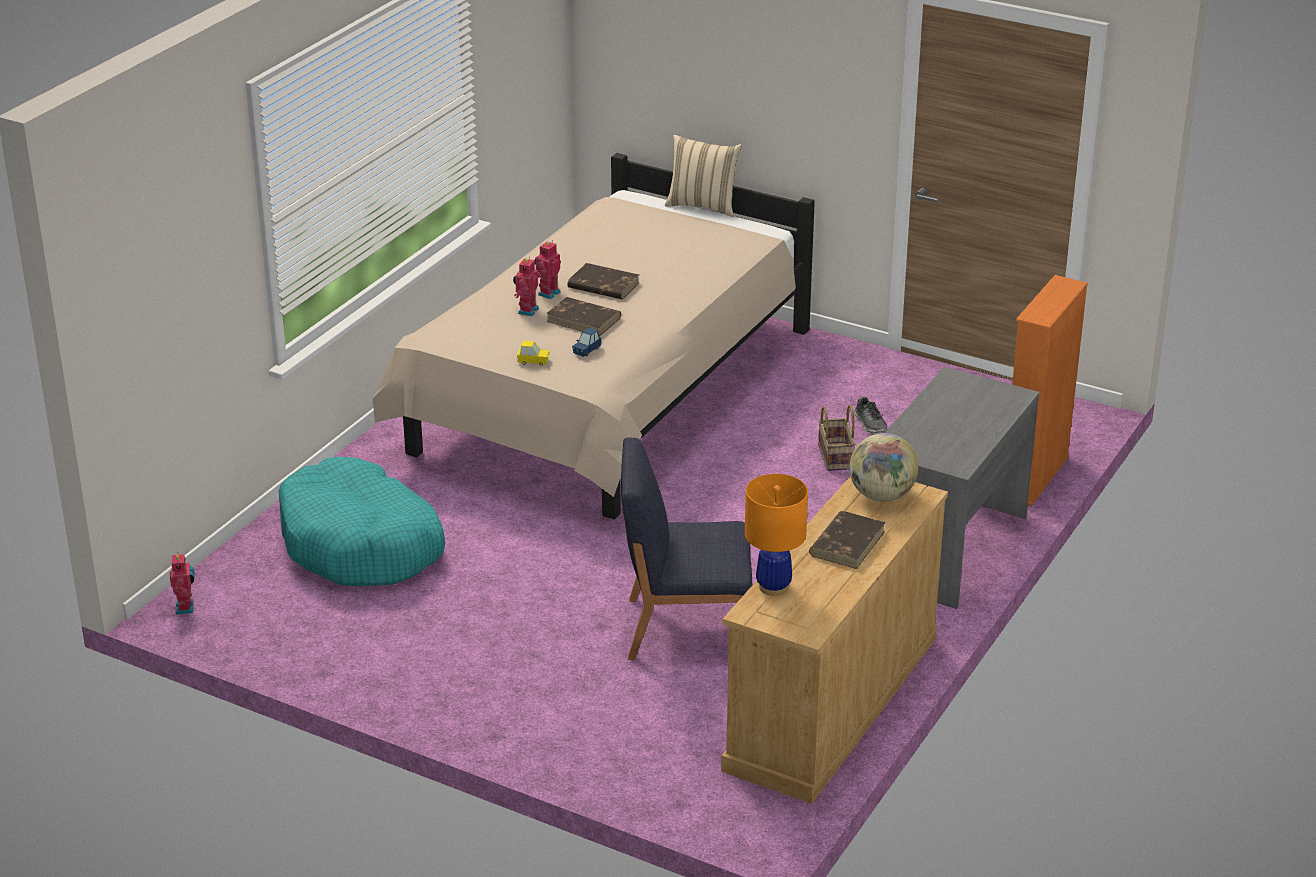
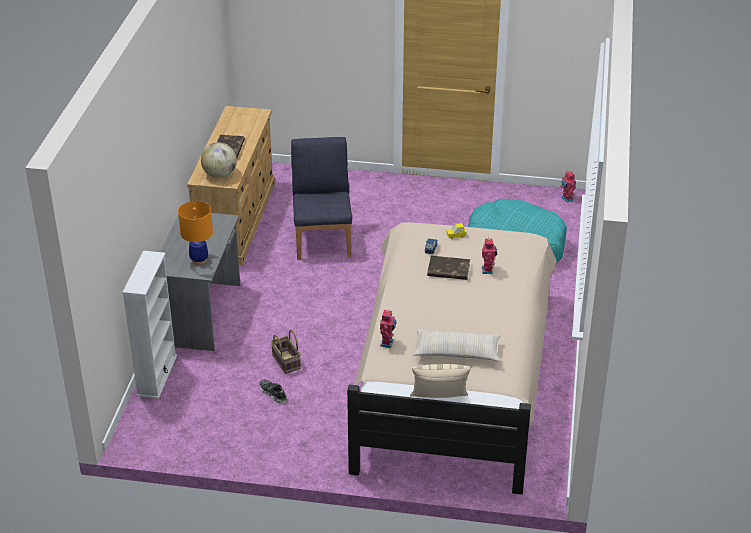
camera: 160 degrees right, 5 degrees up
toy robot [535,240,561,299] -> toy robot moved to [380,310,397,348]
brown book [567,263,639,300] -> none
blue chair [621,437,752,660] -> blue chair turned 75 degrees counterclockwise [291,137,352,260]
orange table lamp [745,474,808,596] -> orange table lamp moved to [178,201,213,265]
orange bookcase [1012,275,1088,506] -> white bookcase [122,251,177,399]
none -> beige pillow [413,329,500,361]

